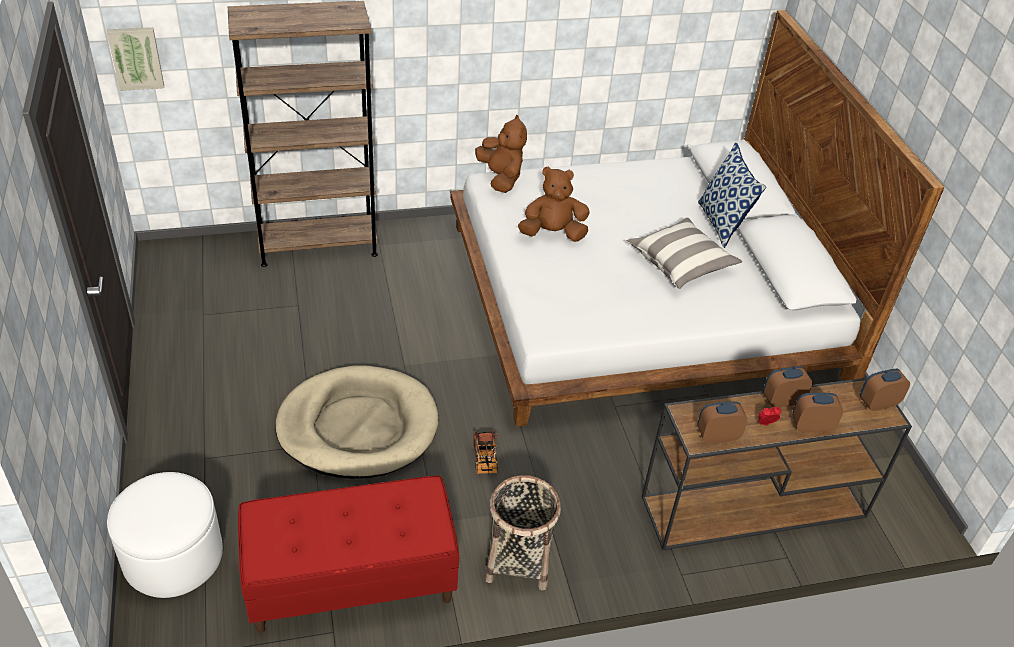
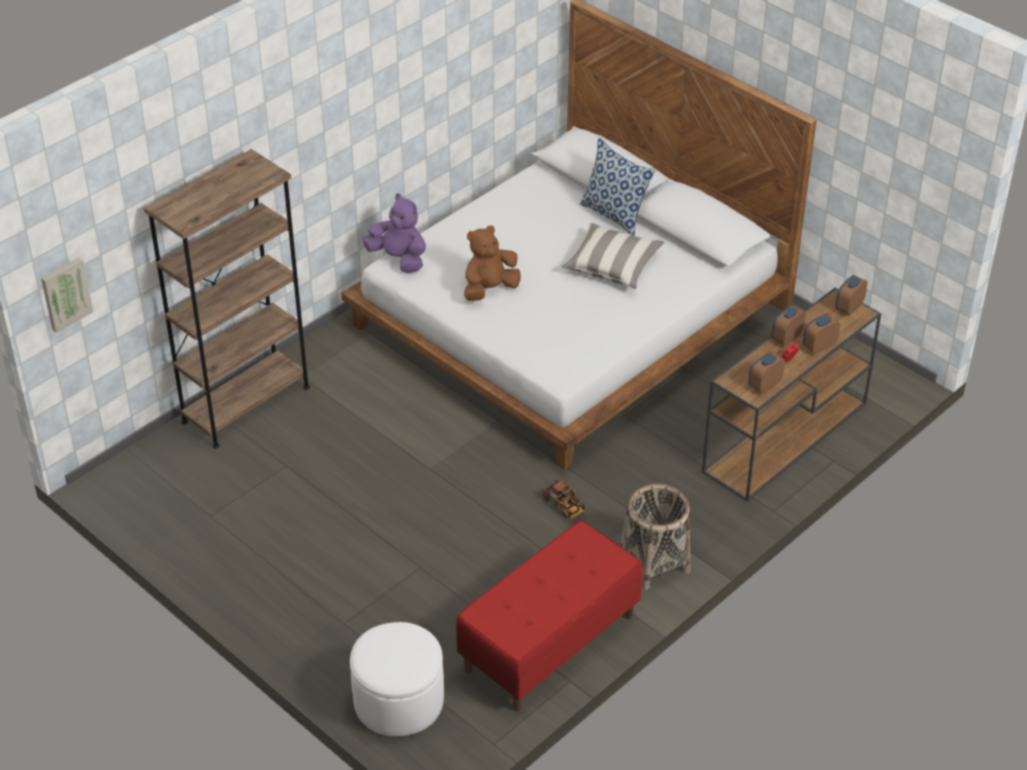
camera: 30 degrees left, 0 degrees up
beige dog bed [275,365,439,479] -> none
brown plush toy [475,115,527,193] -> purple plush toy [363,194,426,273]

